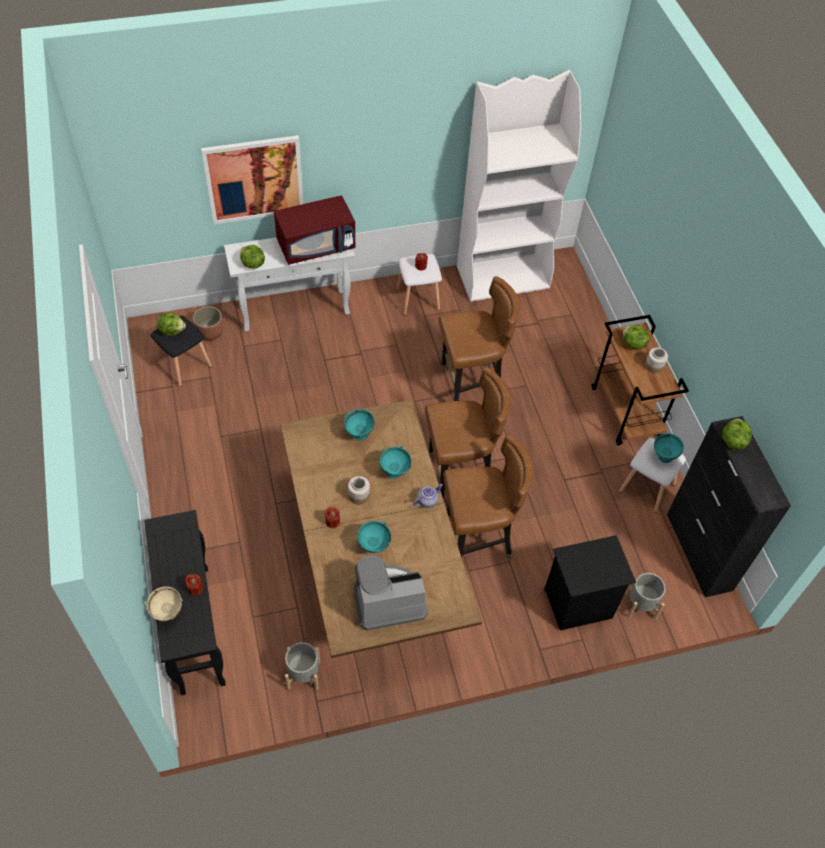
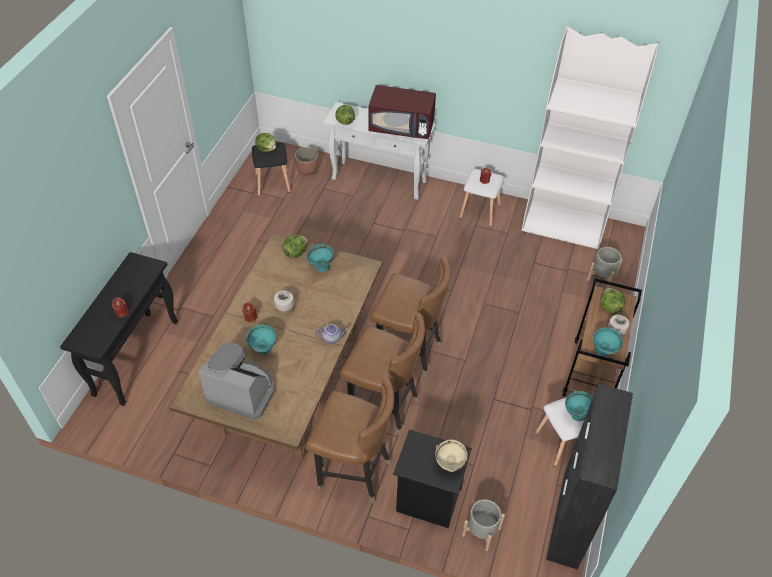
camera: 35 degrees right, 5 degrees down
beige bowl [145,586,183,621] -> beige bowl moved to [435,440,468,472]
picture [201,135,304,224] -> none
grey planter [285,642,320,690] -> grey planter moved to [587,247,623,288]
turquoise bowl [380,446,412,479] -> turquoise bowl moved to [593,328,623,357]
brown chair [439,276,520,401] -> brown chair moved to [306,378,394,503]
lettuce [722,418,752,450] -> lettuce moved to [282,235,307,258]

